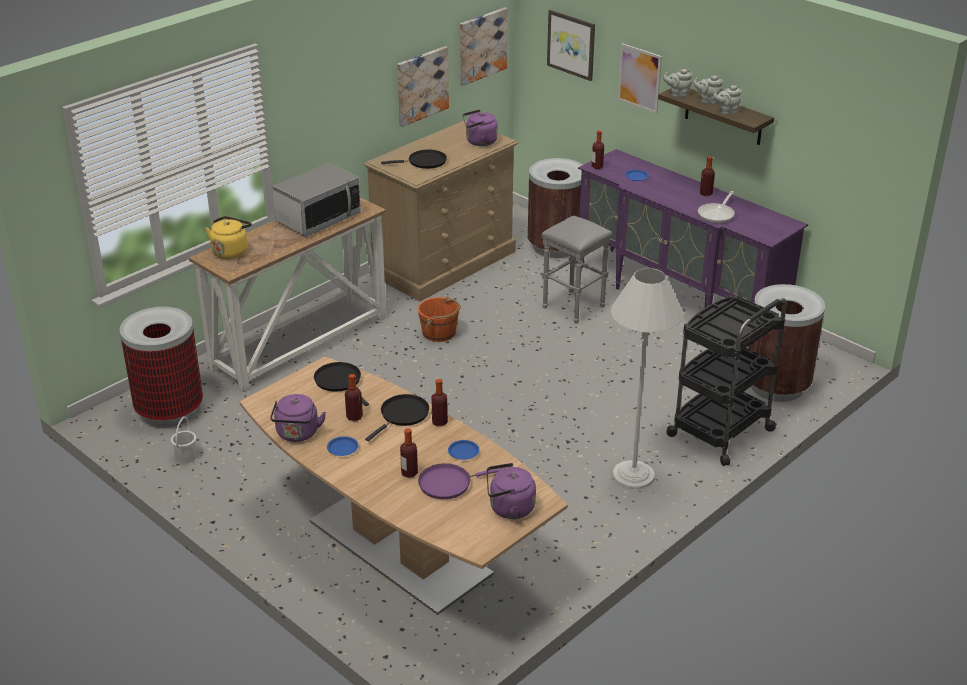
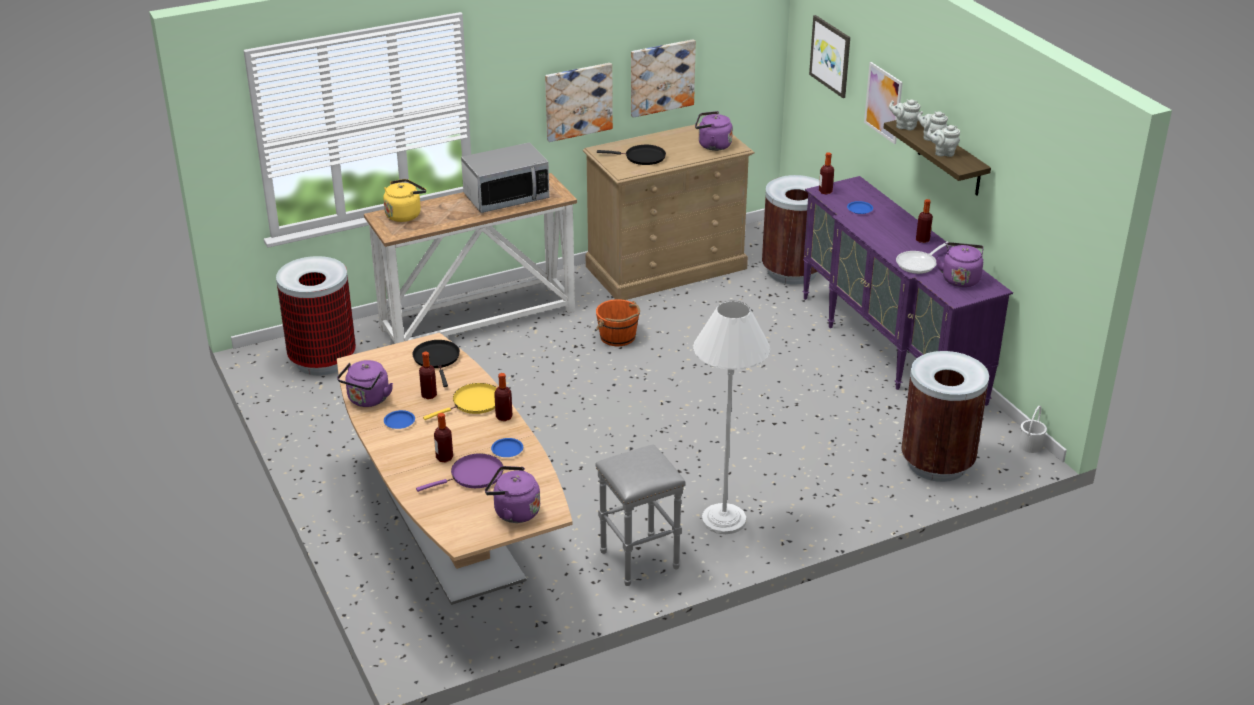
camera: 20 degrees right, 0 degrees up
white bucket [171,417,197,463] -> white bucket moved to [1019,406,1047,453]
black frying pan [365,394,429,441] -> yellow frying pan [423,383,497,420]
purple frying pan [418,463,504,499] -> purple frying pan turned 150 degrees clockwise [416,453,503,492]
picture [460,7,508,86] -> picture moved to [545,63,613,142]
grey stool [542,216,613,324] -> grey stool moved to [595,444,686,586]
black cart [666,295,787,466] -> none
none -> purple kettle [936,242,984,287]

